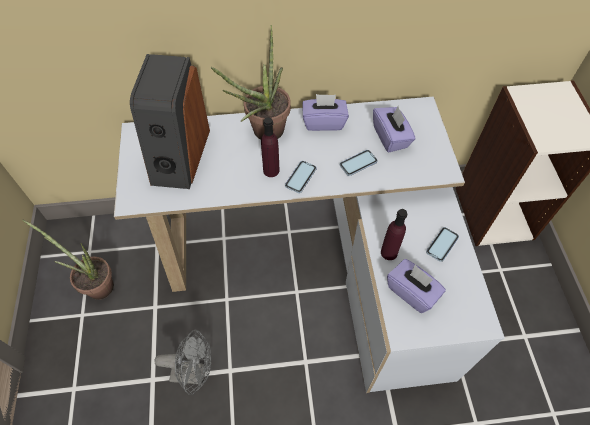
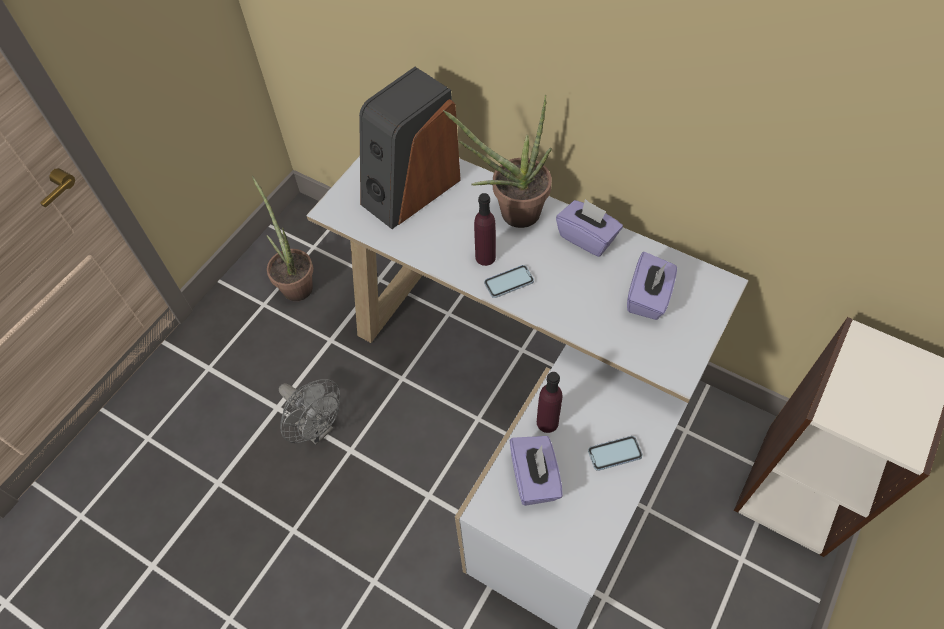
camera: 40 degrees right, 0 degrees up
phone [340,150,378,176] -> none

